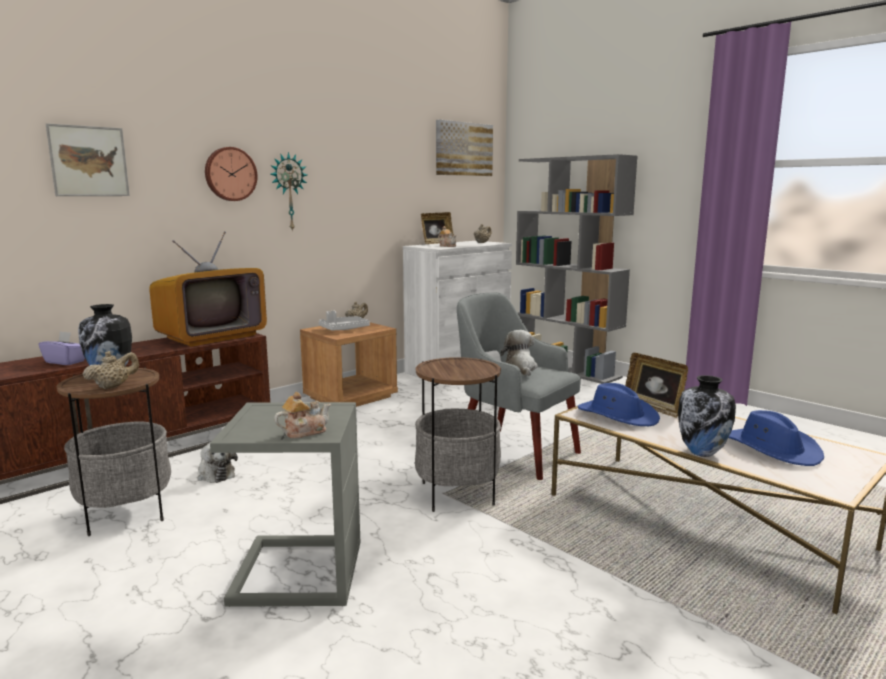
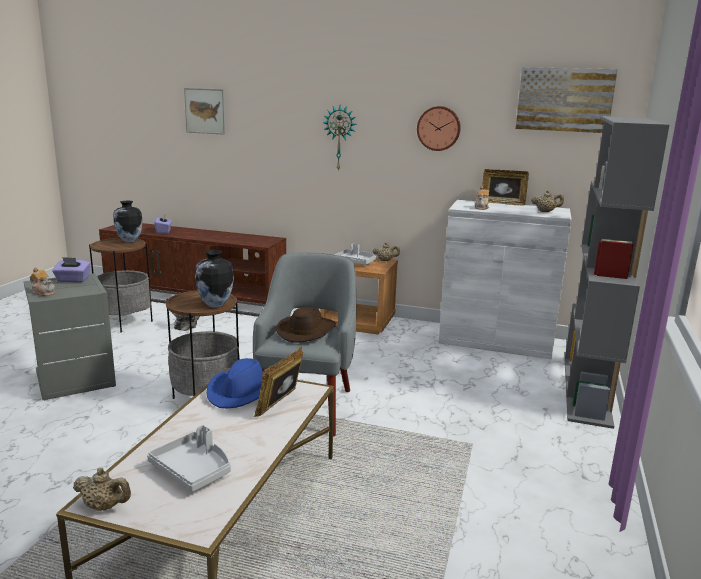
camera: 60 degrees right, 5 degrees up
beige teapot [83,351,139,389] -> beige teapot moved to [73,468,131,511]
television [149,231,267,347] -> none
wall clock [205,147,258,201] -> wall clock moved to [417,106,461,151]
plush toy [500,330,538,376] -> brown hat [276,307,336,343]
vase [678,375,736,457] -> vase moved to [195,250,234,308]
blue hat [729,410,824,466] -> grey tray [147,425,231,492]
none -> purple tissue box [52,257,91,282]

